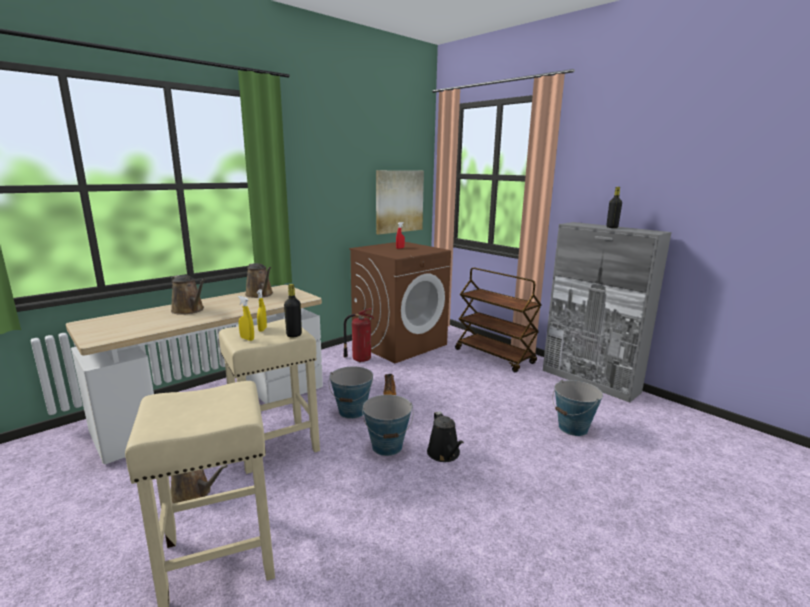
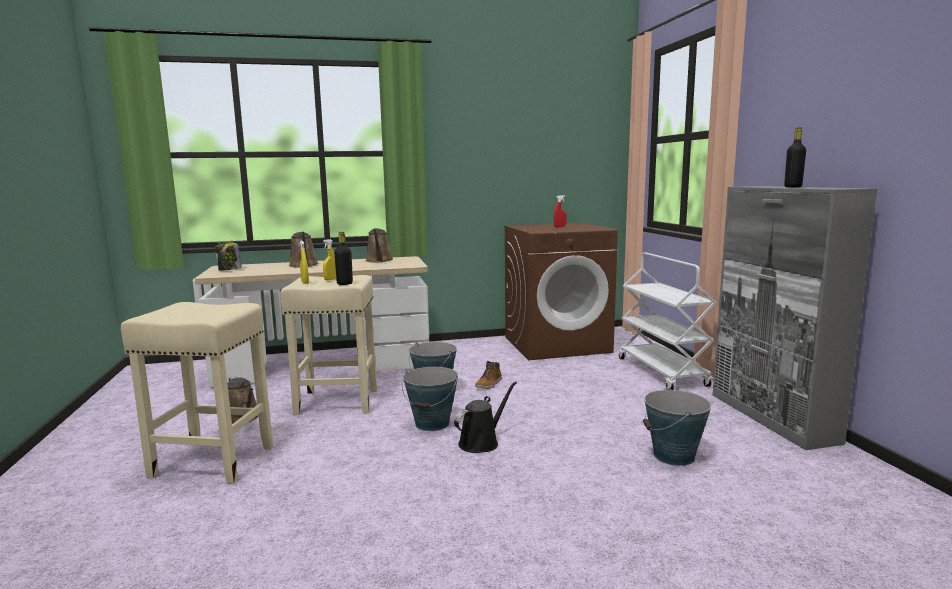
camera: 30 degrees right, 5 degrees down
fire extinguisher [343,308,374,362] -> none
picture [376,170,424,235] -> none
black watering can [427,411,464,462] -> black watering can turned 150 degrees counterclockwise [454,382,517,453]
brown cart [455,267,541,372] -> white cart [619,252,717,390]
none -> jar [215,241,242,271]

